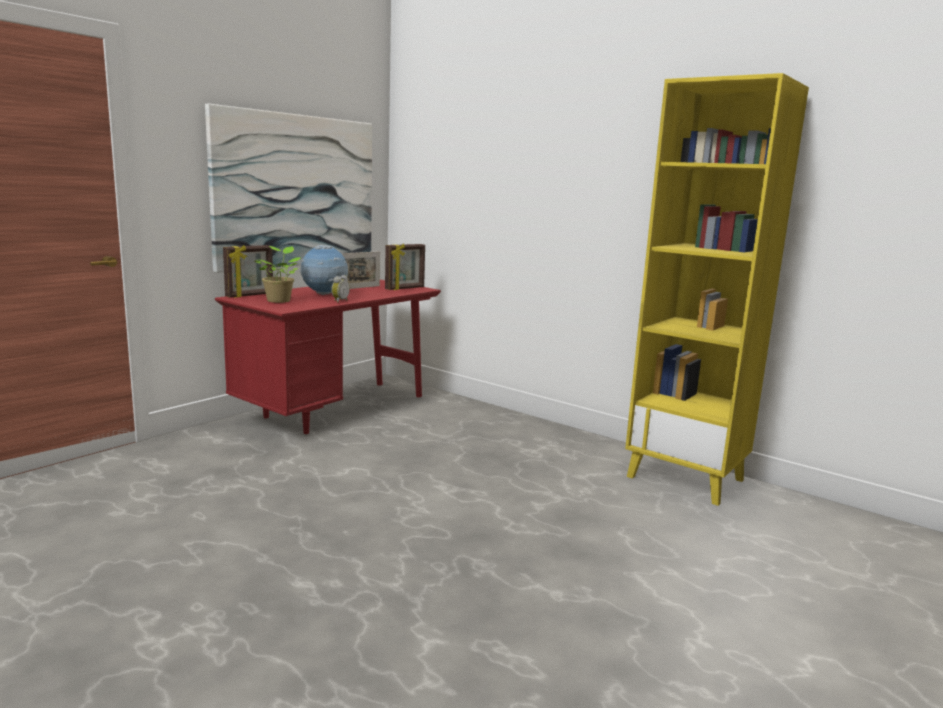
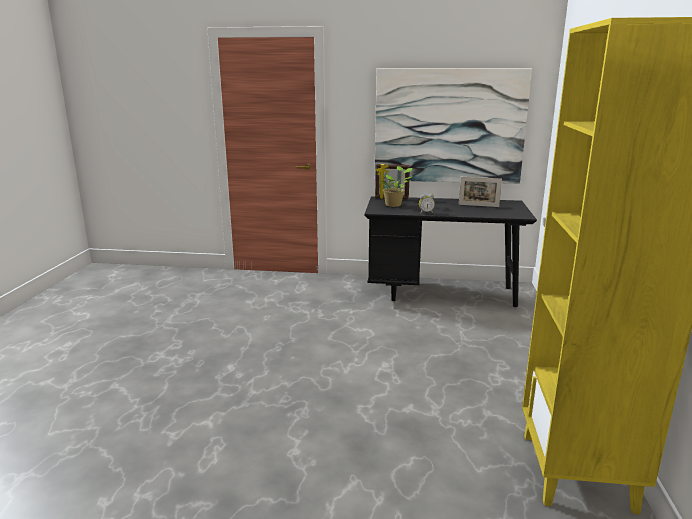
camera: 60 degrees right, 5 degrees up
red desk [215,280,441,434] -> black desk [364,196,537,307]
globe [300,245,348,295] -> none
picture frame [385,244,425,290] -> none

